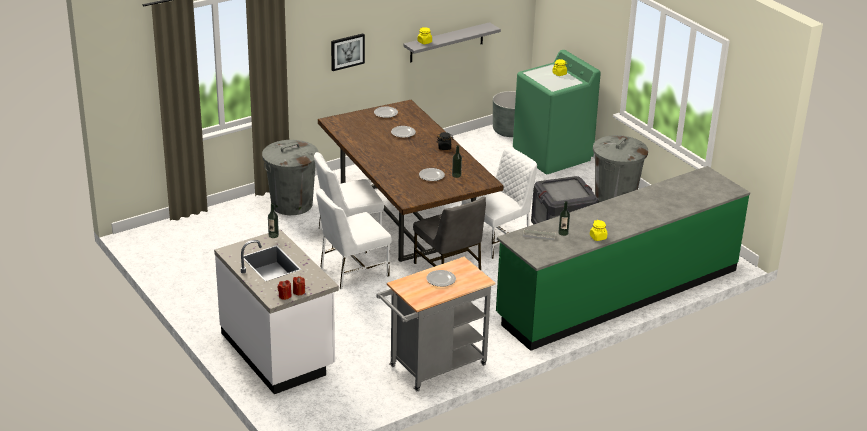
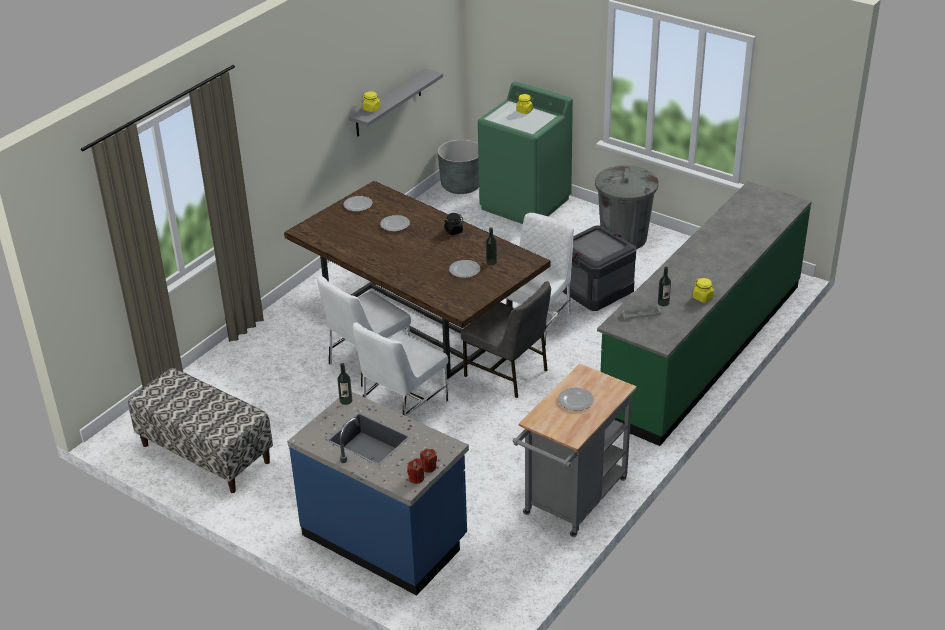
camera: 20 degrees left, 5 degrees up
white counter [214,229,339,394] -> blue counter [287,392,469,596]
grey trash can [262,140,318,215] -> none
picture [331,34,365,71] -> none
none -> bench [128,368,273,493]

